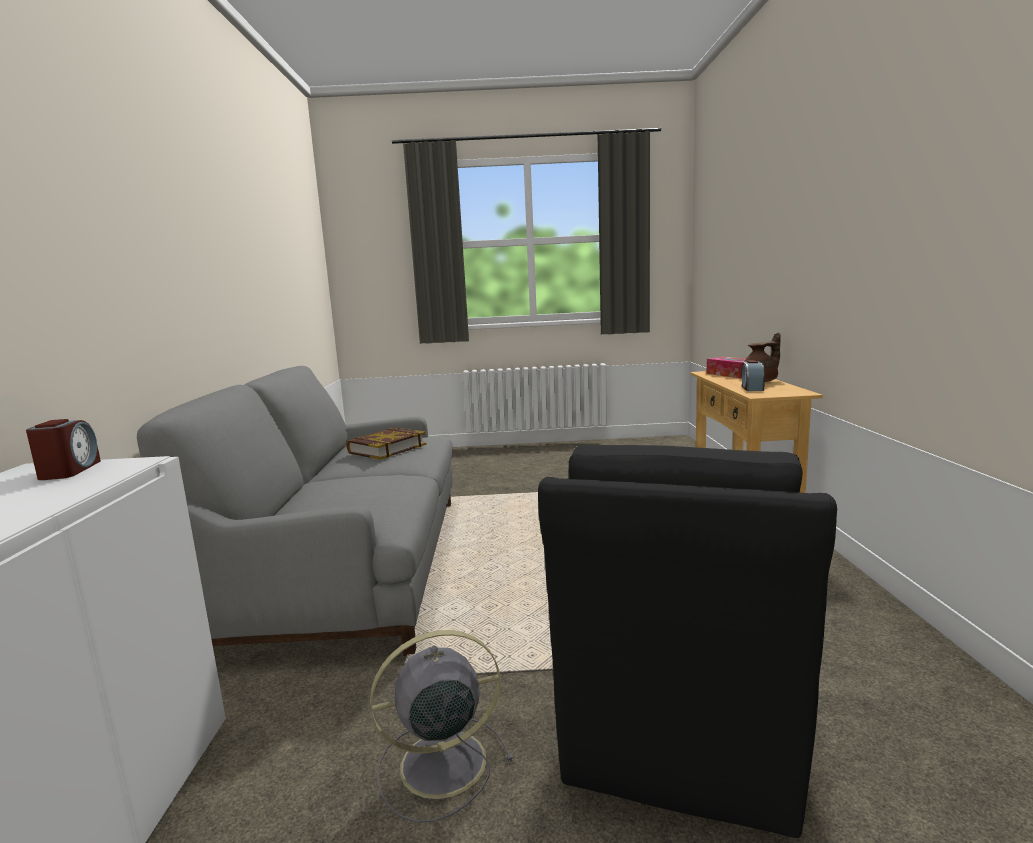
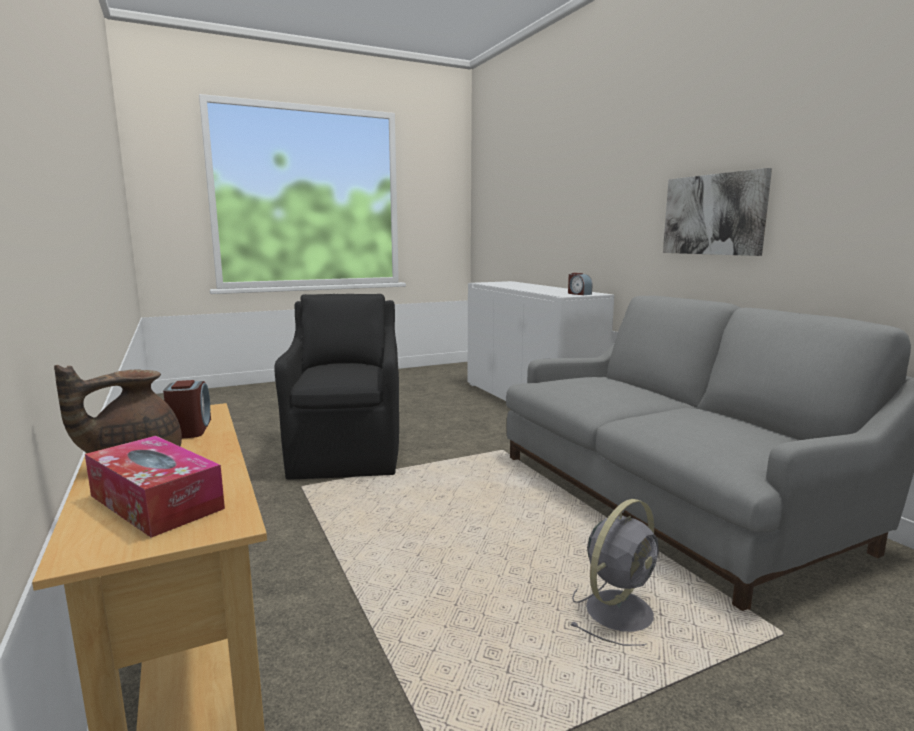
camera: 155 degrees right, 0 degrees up
book [346,428,427,460] -> none
grey fan [370,630,514,823] -> grey fan moved to [571,499,659,646]
none -> picture [663,168,772,256]

